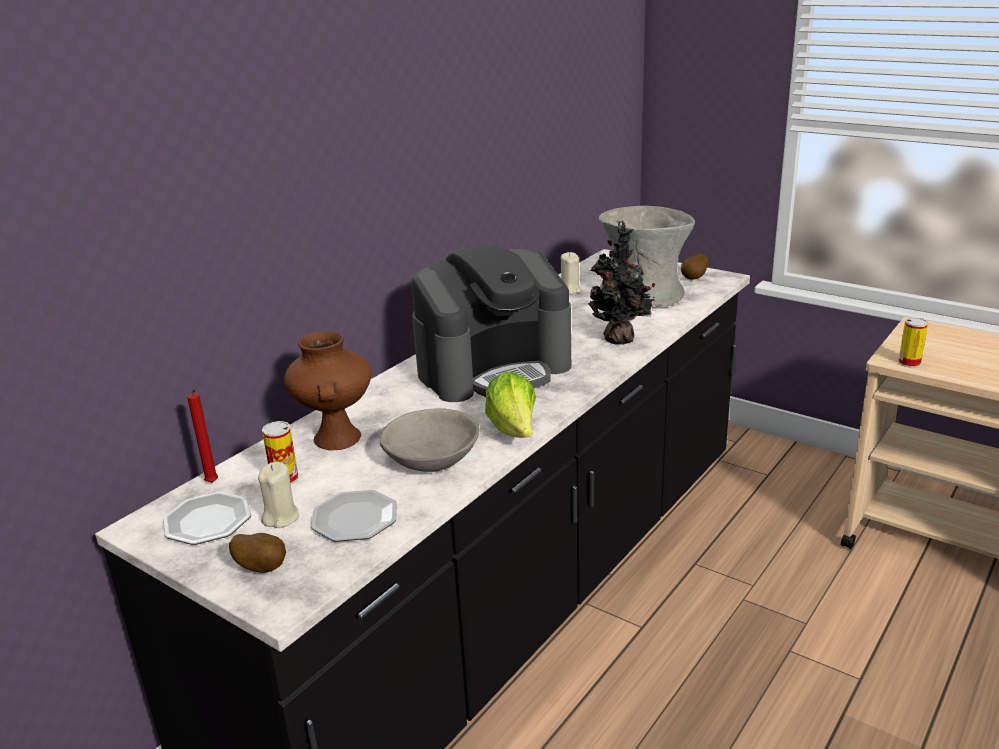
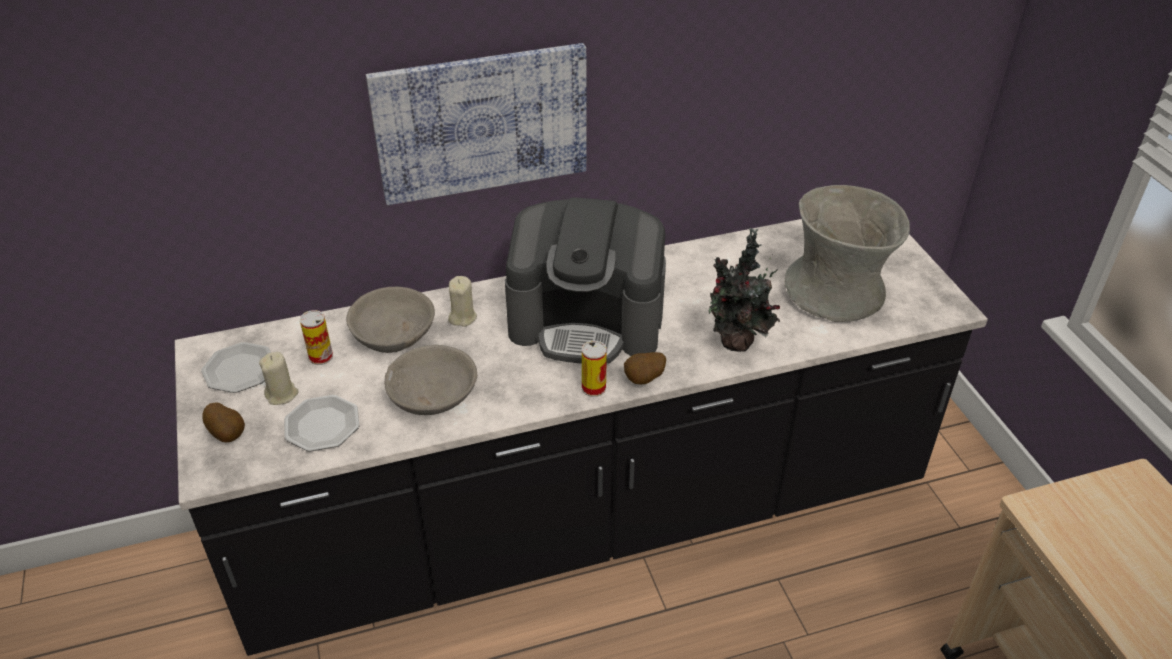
camera: 35 degrees right, 15 degrees up
red candle [187,389,218,483] -> none
brown vase [284,332,371,450] -> grey bowl [346,287,435,353]
lettuce [485,372,536,438] -> none
beige candle [561,252,581,294] -> beige candle moved to [448,276,477,327]
potato [681,254,708,280] -> potato moved to [624,352,666,384]
can [898,317,928,368] -> can moved to [582,341,607,397]
none -> picture [366,43,586,205]

